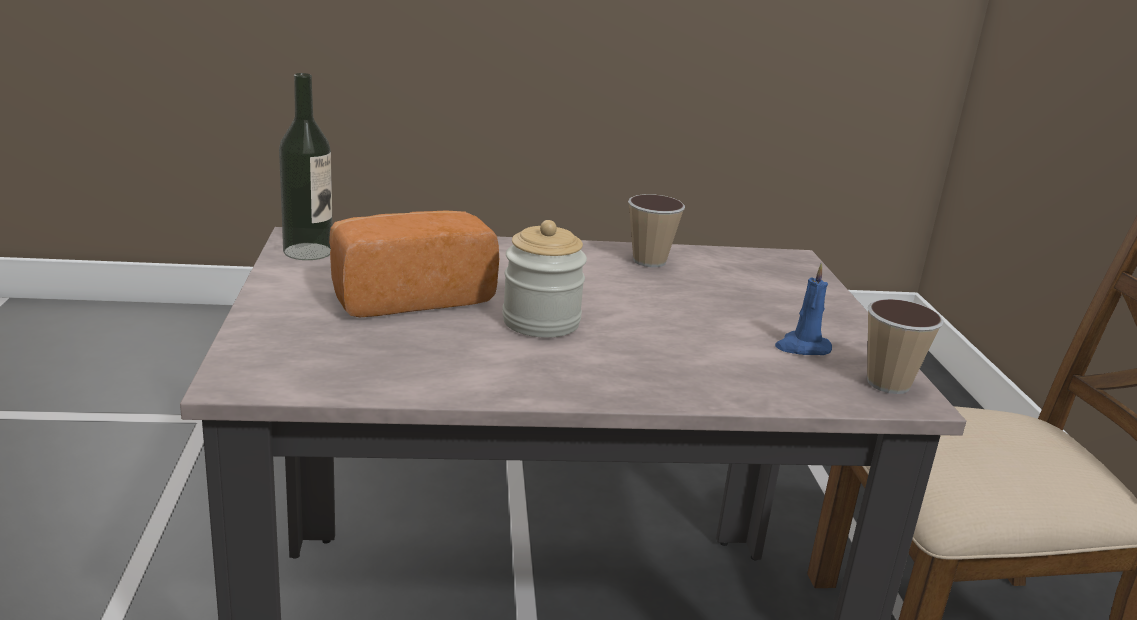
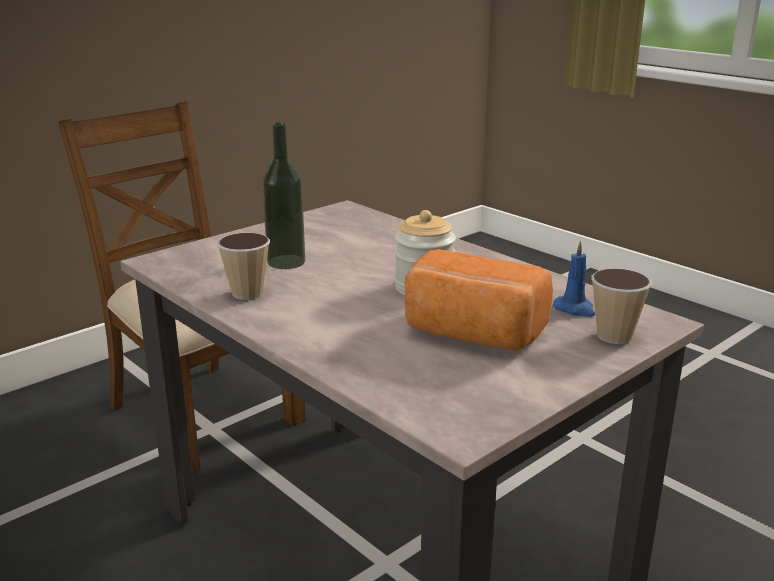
camera: 125 degrees left, 0 degrees up
bottle [279,73,332,260] -> bottle moved to [262,122,305,269]
blue candle [775,263,832,355] -> blue candle moved to [553,241,596,317]
cup [867,299,944,394] -> cup moved to [592,268,652,344]

